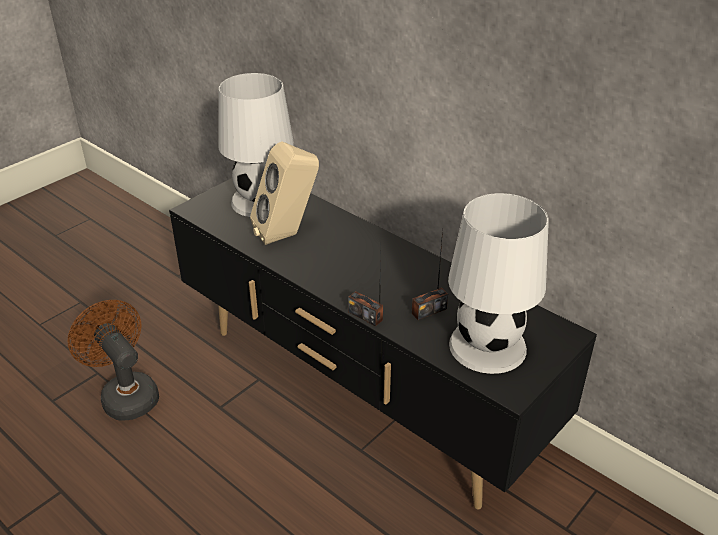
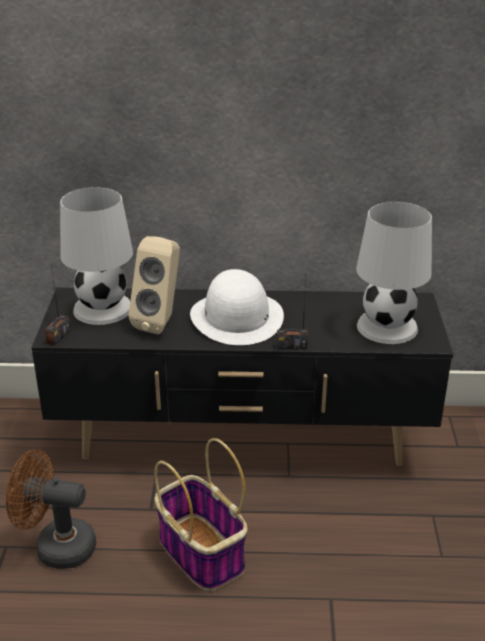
camera: 40 degrees left, 5 degrees down
radio [412,230,448,320] -> radio moved to [45,266,71,346]
none -> basket [154,438,248,591]
none -> white hat [190,269,284,345]

